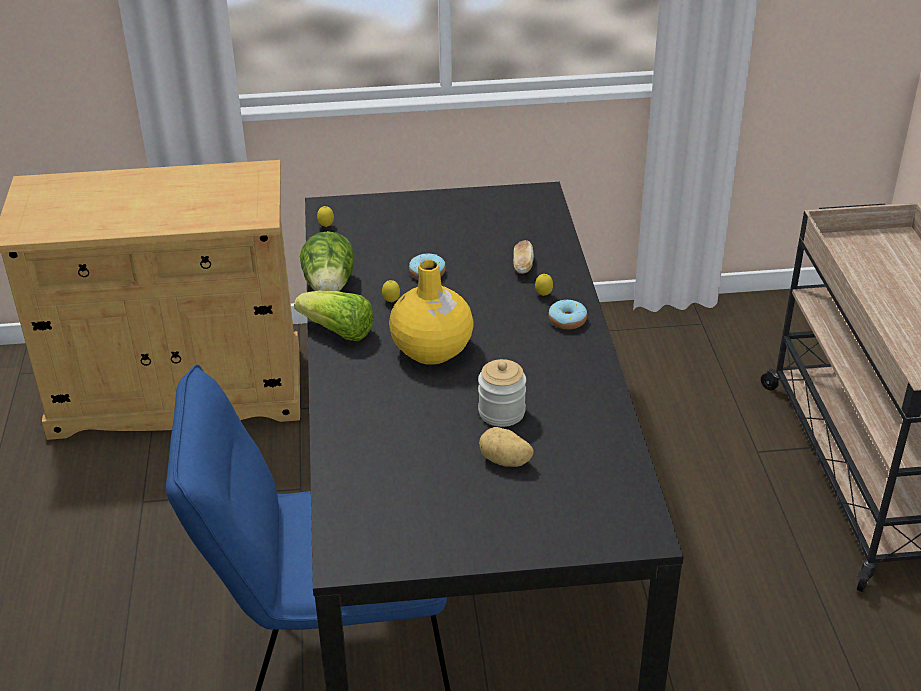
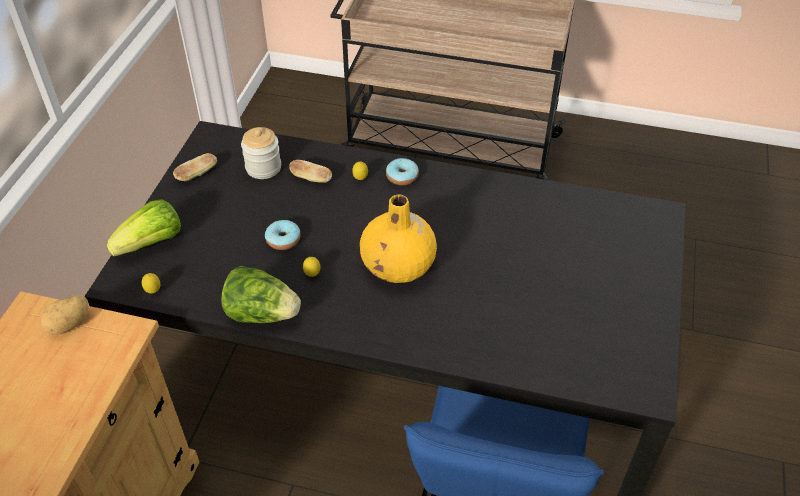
camera: 70 degrees left, 10 degrees up
lettuce [294,290,374,341] -> lettuce moved to [106,199,181,256]
jar [478,359,526,427] -> jar moved to [241,127,281,179]
potato [479,427,534,467] -> potato moved to [39,295,89,335]
none -> bread [173,153,217,181]

